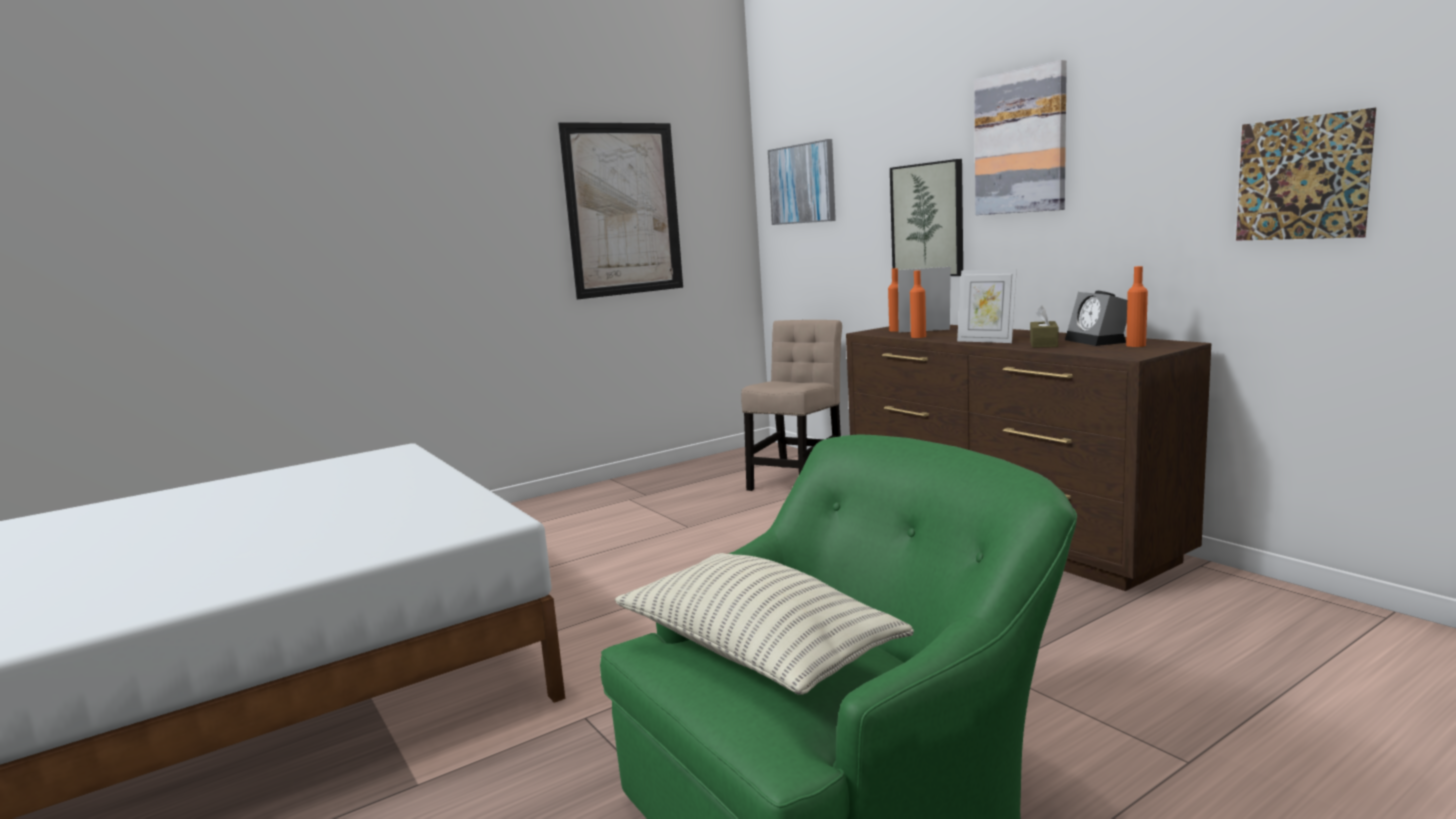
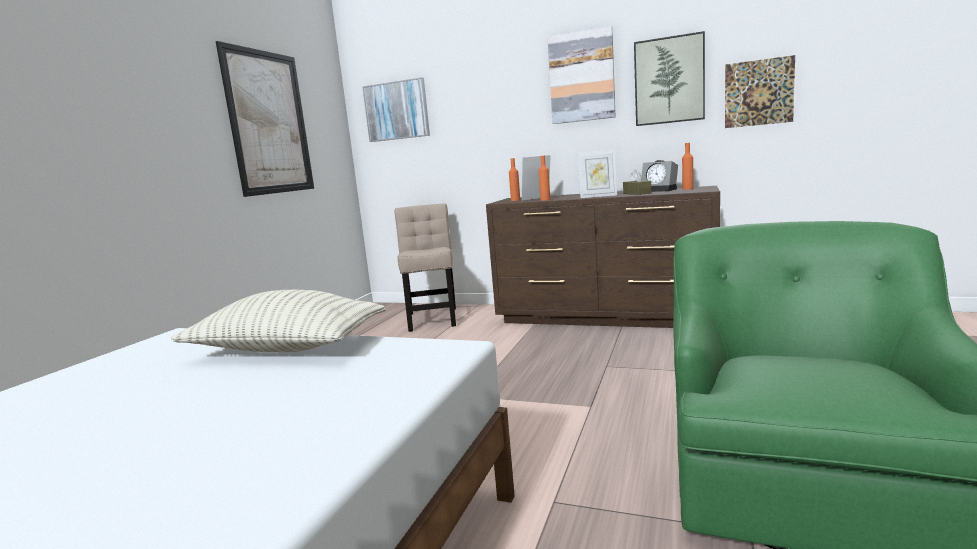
camera: 35 degrees left, 0 degrees up
pillow [615,553,914,695] -> pillow moved to [171,290,386,352]
picture [890,159,963,276] -> picture moved to [634,31,705,126]

